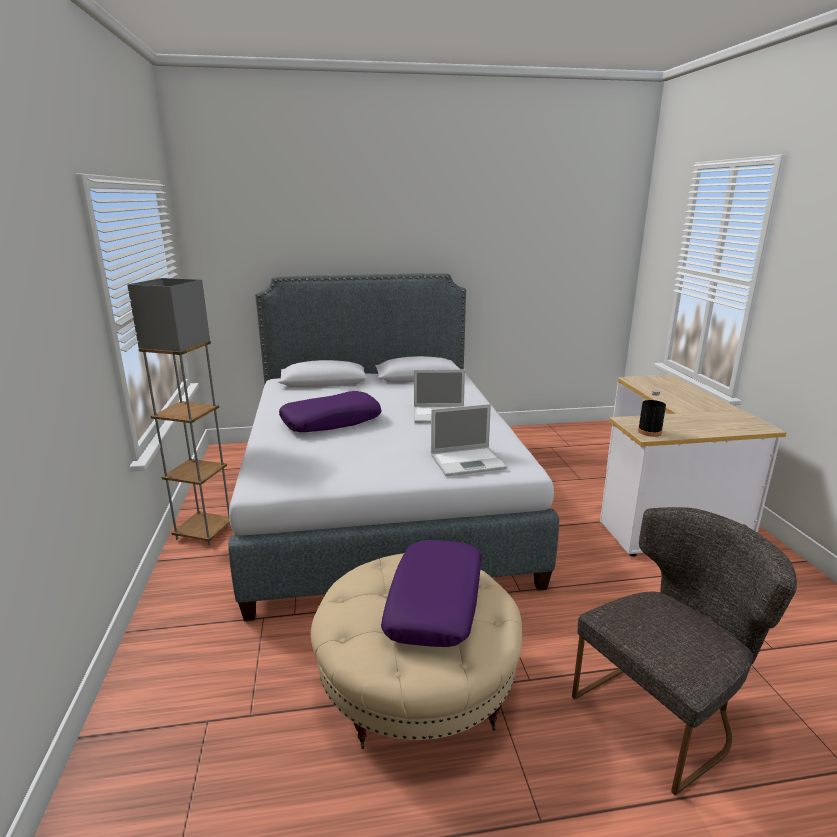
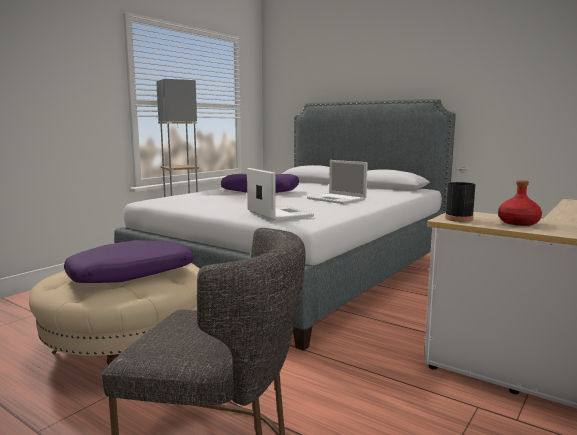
camera: 45 degrees right, 10 degrees down
laptop [431,404,507,476] -> laptop turned 150 degrees counterclockwise [247,168,314,221]
none -> red bottle [498,180,542,226]

